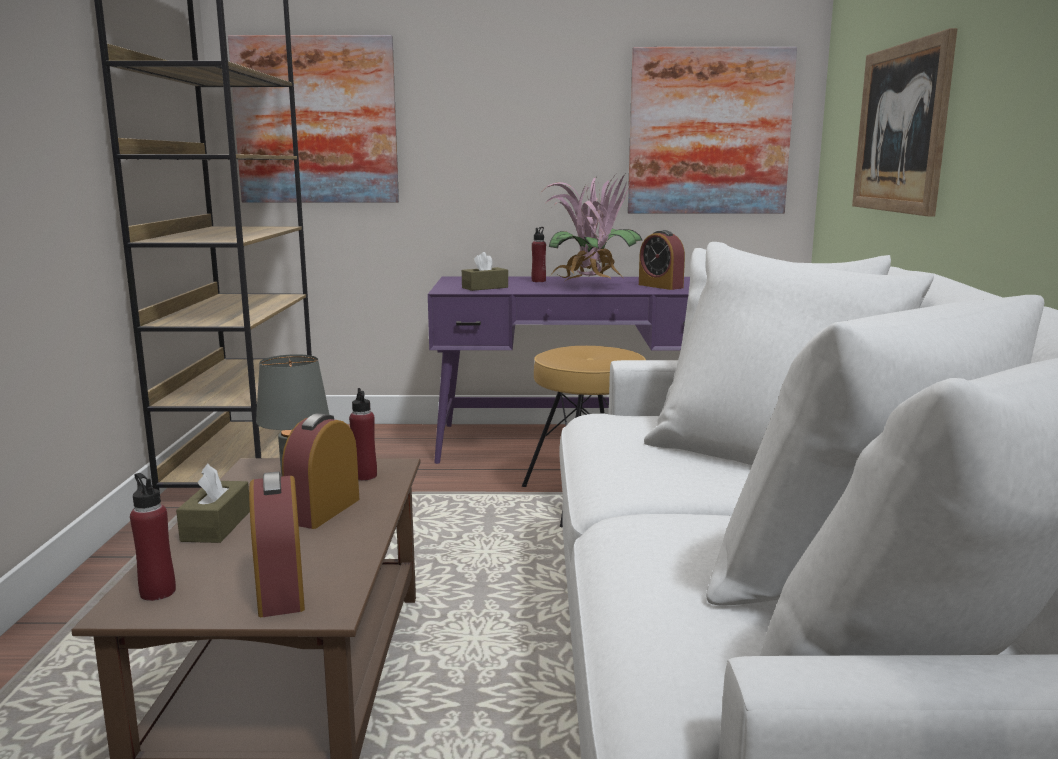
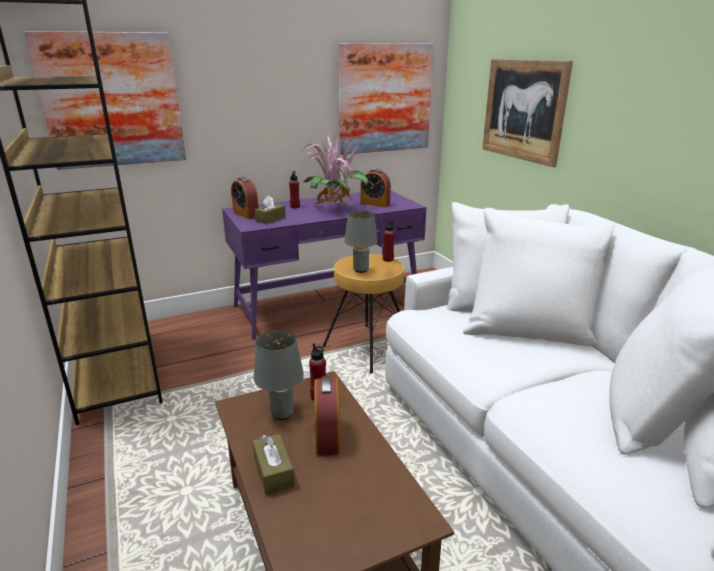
camera: 25 degrees left, 10 degrees up
red bottle [130,473,176,601] -> red bottle moved to [383,220,395,262]
alarm clock [249,472,305,617] -> alarm clock moved to [231,177,258,219]
none -> grey table lamp [344,211,378,273]

